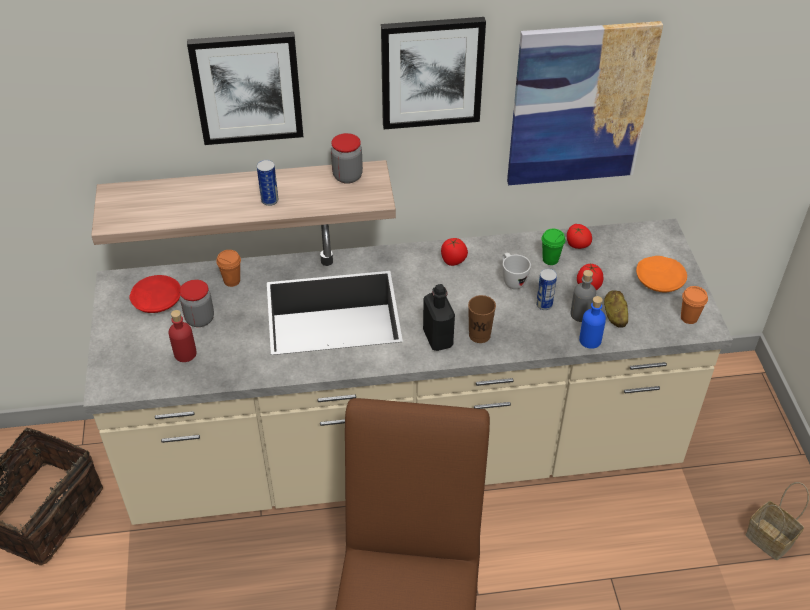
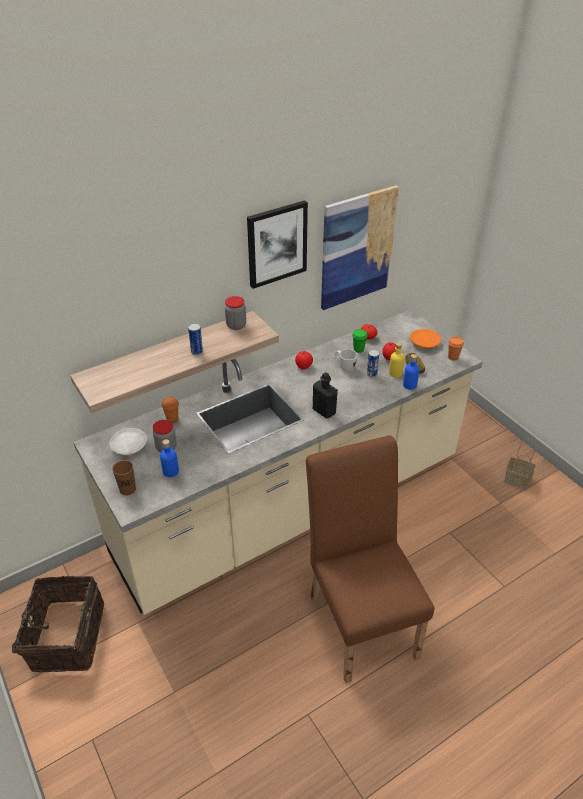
camera: 25 degrees left, 5 degrees down
red plate [129,275,181,313] -> white plate [110,428,147,455]
red bottle [168,310,197,362] -> blue bottle [160,439,179,477]
picture [187,32,303,145] -> none
brown cup [468,295,496,343] -> brown cup moved to [112,460,136,496]
grey bottle [571,270,596,322] -> yellow bottle [389,342,404,378]

